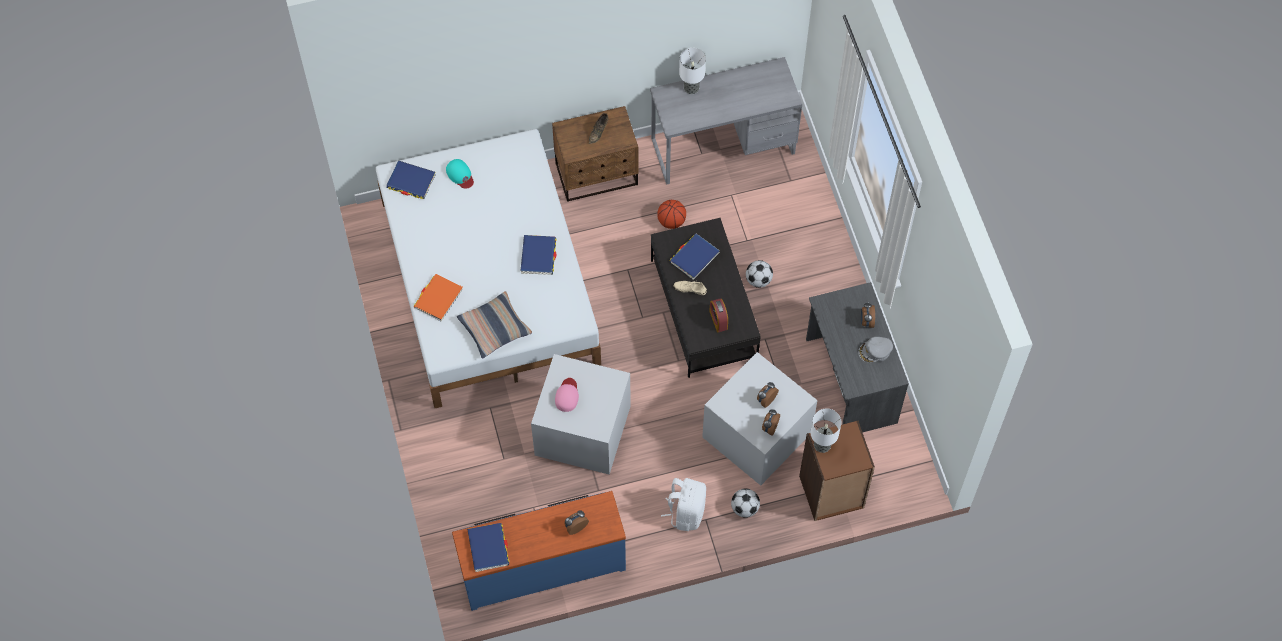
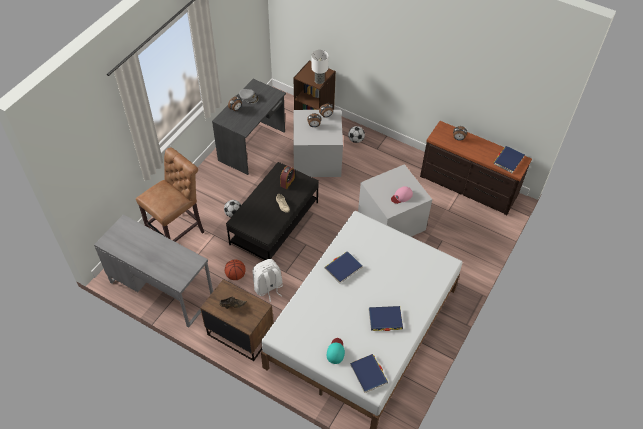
camera: 135 degrees left, 10 degrees down
orange book [414,274,463,321] -> none
blue dresser [452,491,626,611] -> brown dresser [420,121,532,215]
pillow [457,291,532,359] -> none
white backpack [661,478,706,531] -> white backpack moved to [253,259,283,302]
blue book [670,234,720,280] -> blue book moved to [369,306,403,331]
table lamp [679,48,706,94] -> none
none -> brown stool [136,147,204,242]

